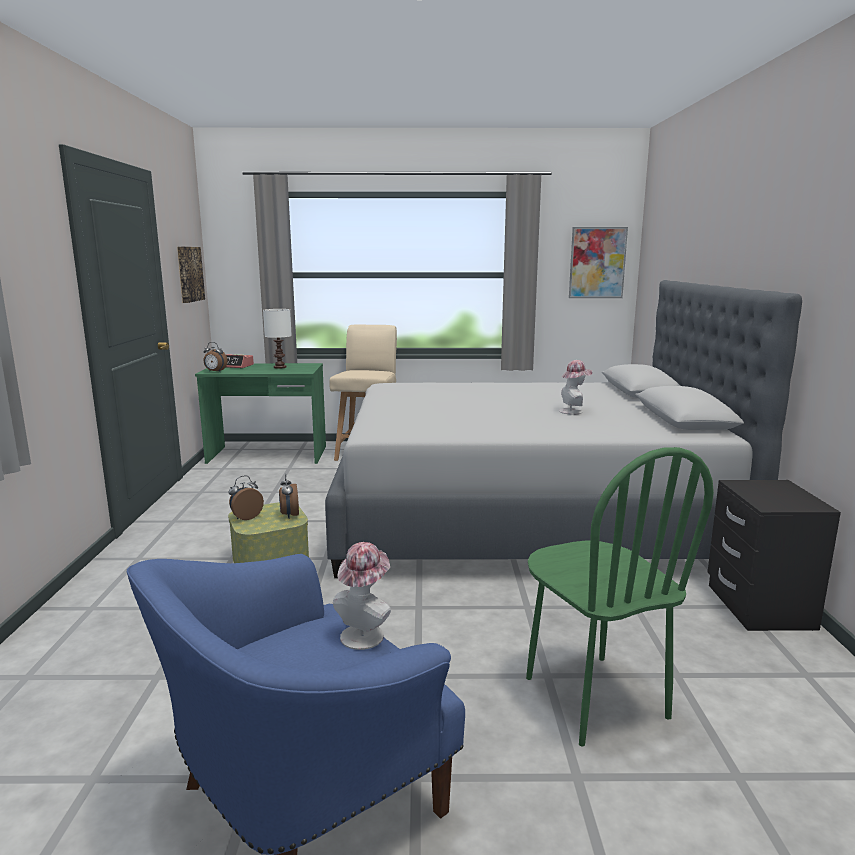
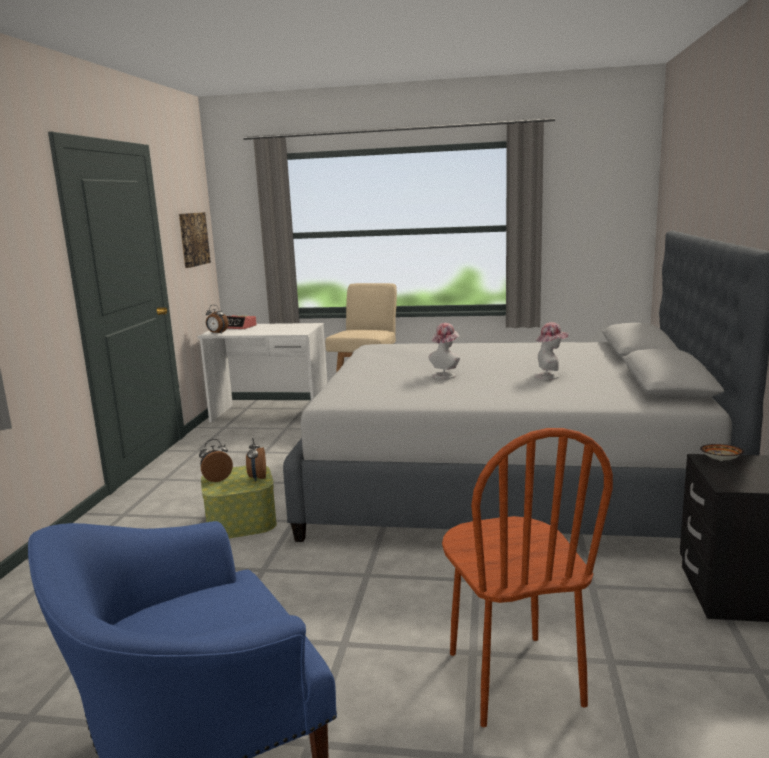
camera: 10 degrees right, 0 degrees up
green desk [195,363,326,464] -> white desk [198,323,327,423]
white table lamp [263,309,292,369] -> none
hat [333,542,391,650] -> hat moved to [429,323,460,379]
green chair [526,447,714,746] -> brown chair [442,428,613,727]
picture [569,227,628,298] -> none
none -> bowl [700,444,744,461]

